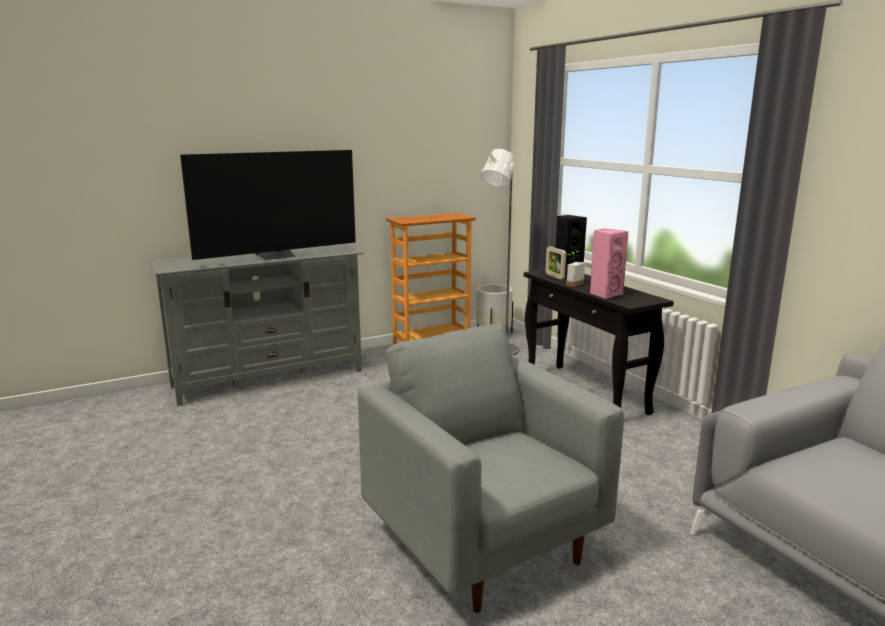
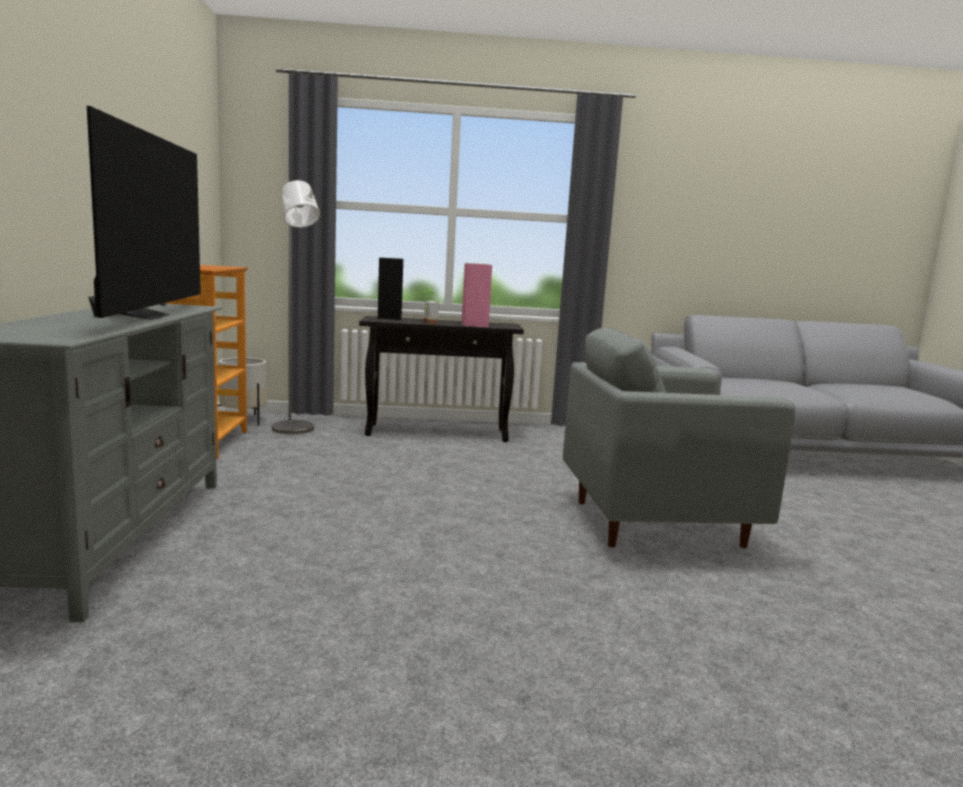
camera: 65 degrees left, 5 degrees down
picture frame [546,246,566,279] -> none

